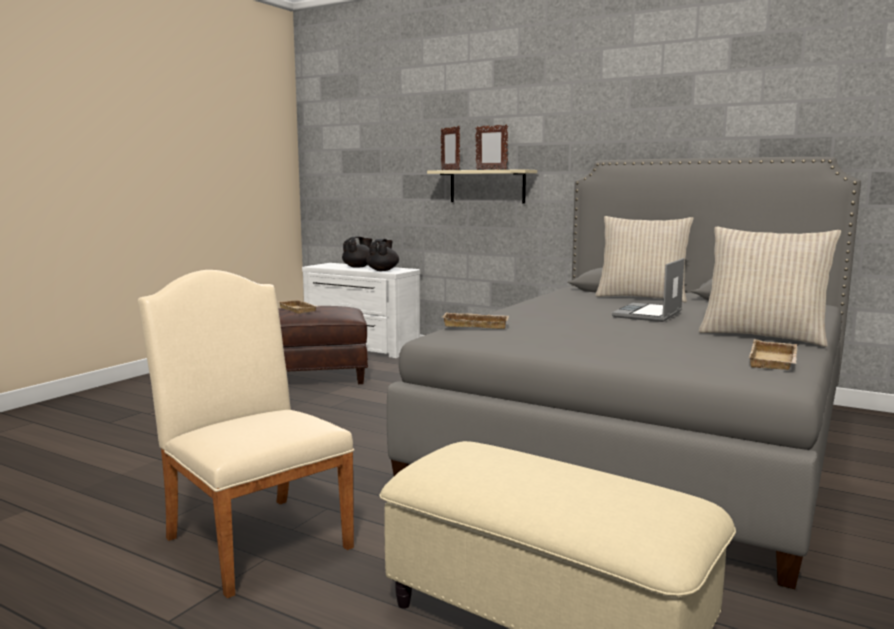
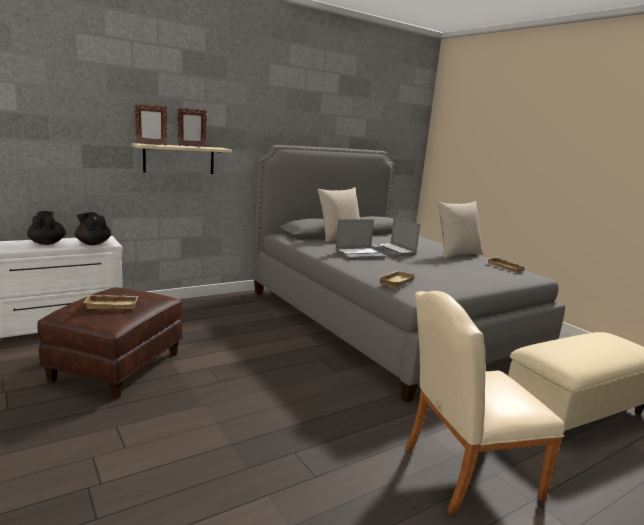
camera: 65 degrees left, 5 degrees up
none -> laptop [335,219,386,260]

